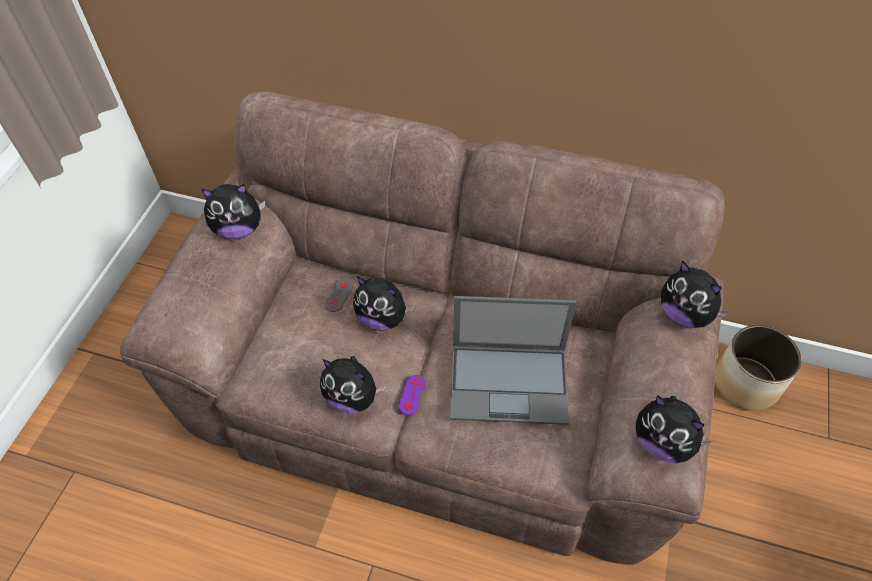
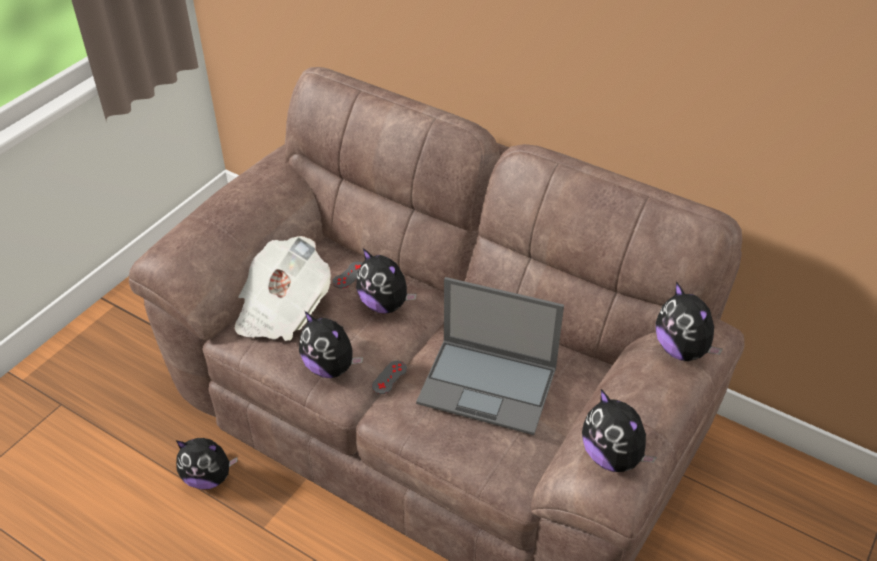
camera: 15 degrees right, 10 degrees down
plush toy [201,184,265,239] -> plush toy moved to [176,438,238,489]
purple game controller [399,375,426,415] -> grey game controller [372,361,407,394]
planter [715,325,802,411] -> none
none -> newspaper [234,236,331,341]

